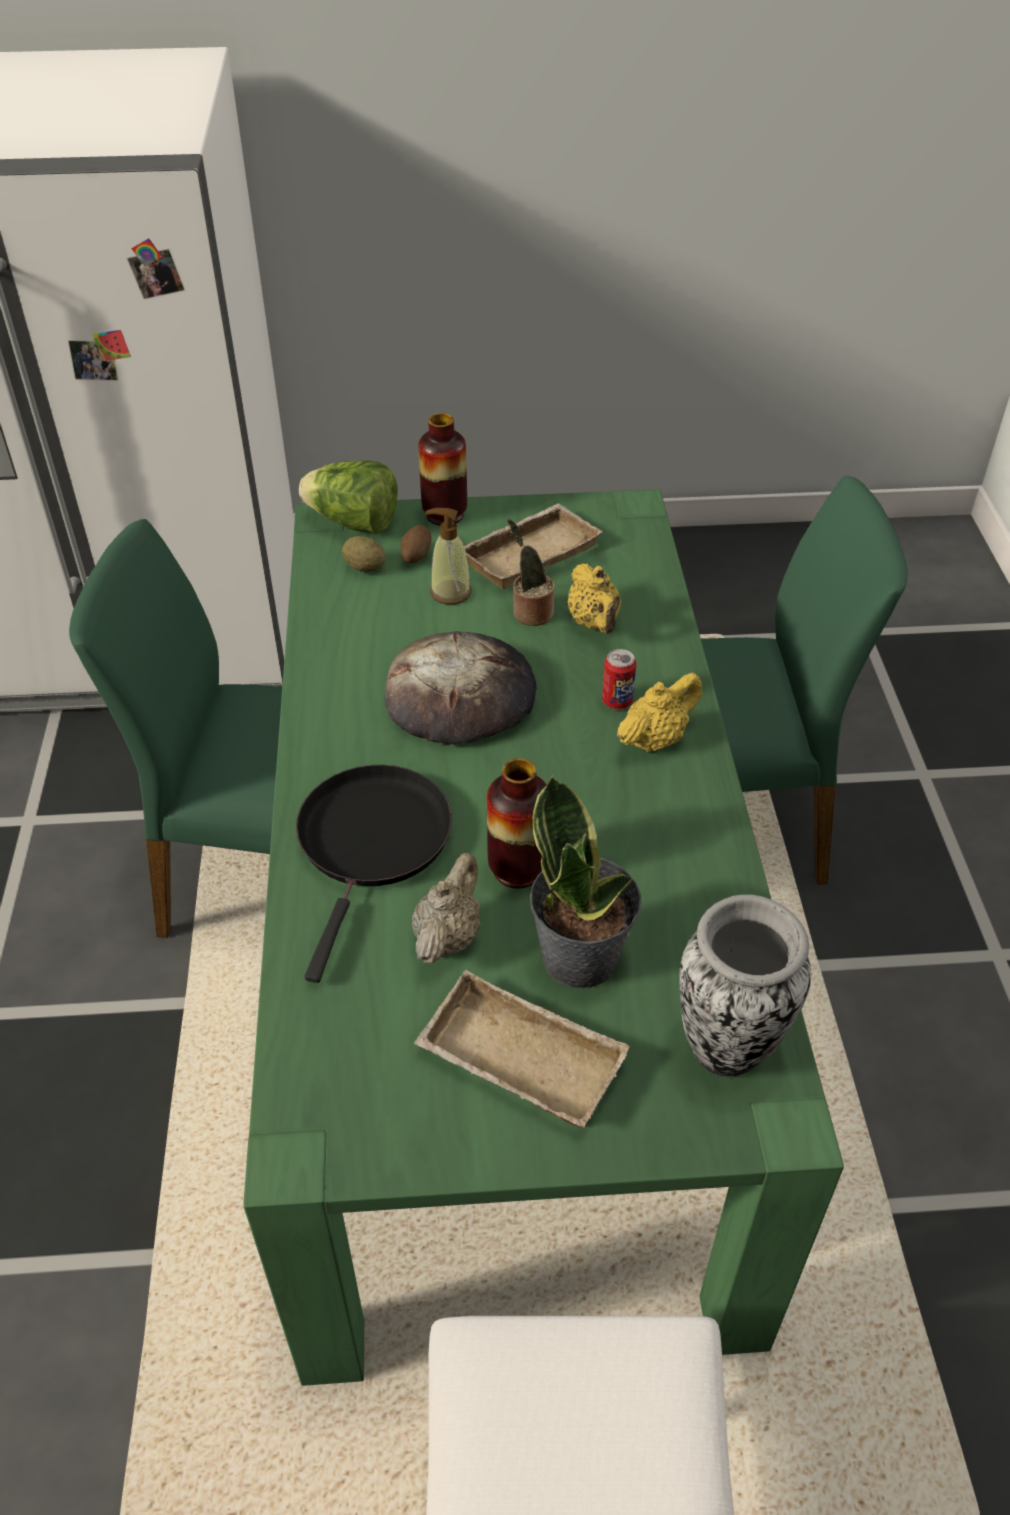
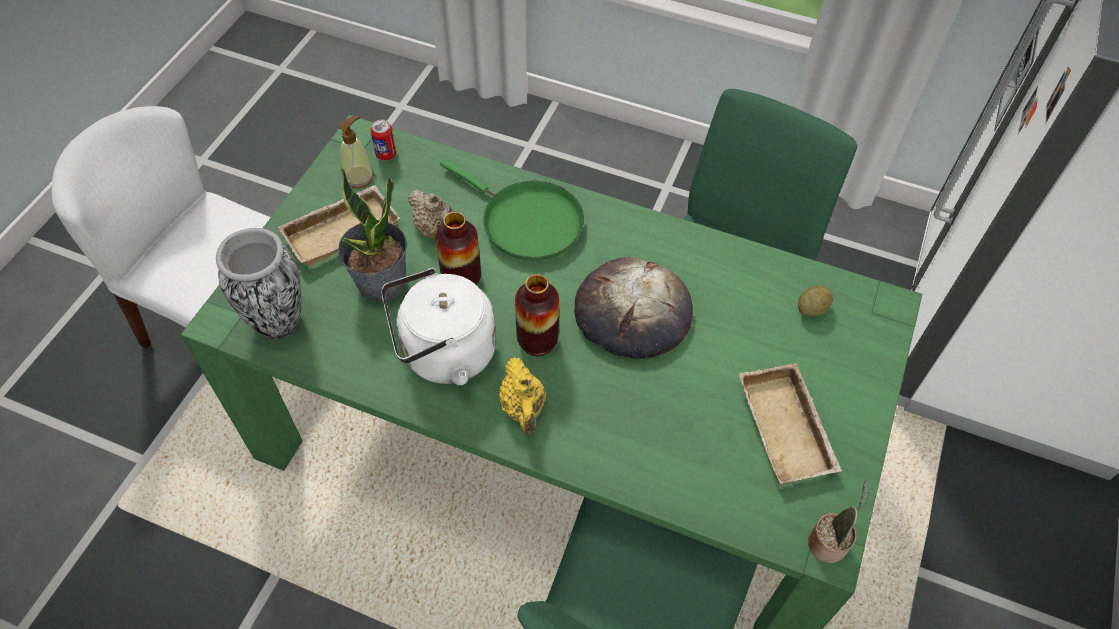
camera: 115 degrees right, 10 degrees up
black frying pan [296,765,452,983] -> green frying pan [440,159,584,261]
lettuce [299,460,397,534] -> none
potato [401,525,431,563] -> none
vase [418,413,467,525] -> vase moved to [515,274,559,356]
soap dispenser [425,508,471,605] -> soap dispenser moved to [338,115,374,188]
potted plant [507,519,555,626] -> potted plant moved to [808,480,870,563]
yellow teapot [568,563,621,634] -> none
can [602,649,637,709] -> can moved to [370,120,396,160]
none -> white kettle [381,268,496,385]

